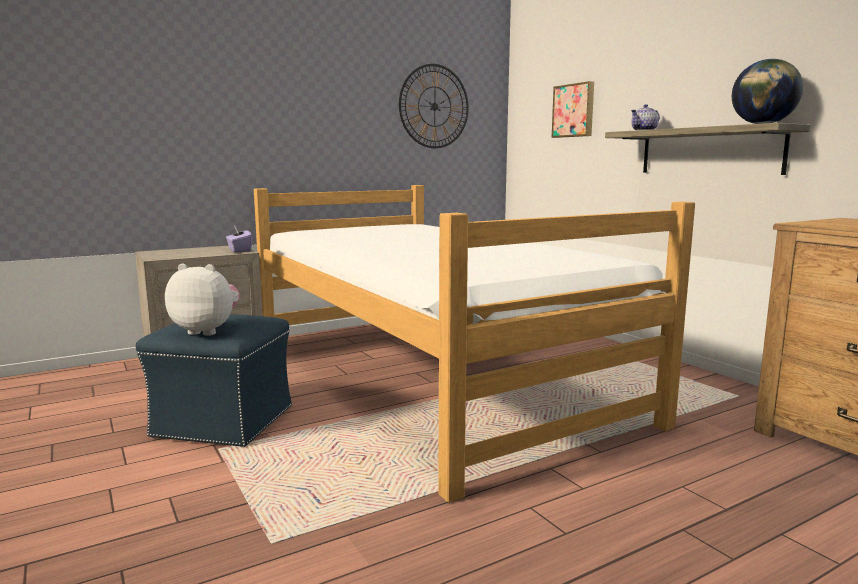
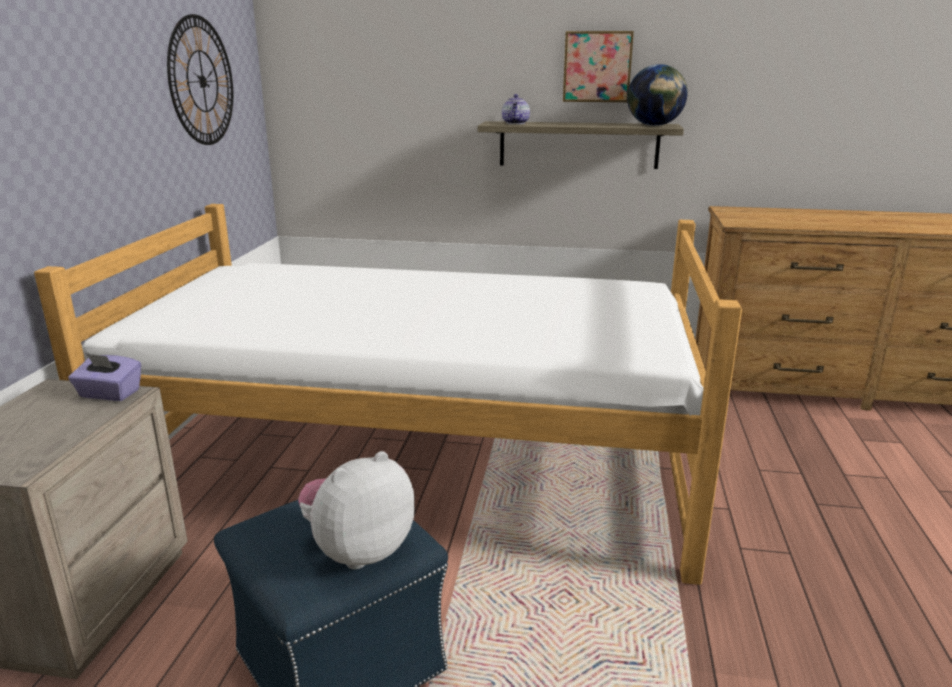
camera: 50 degrees left, 10 degrees up
picture [552,81,594,138] -> picture moved to [563,31,634,102]

